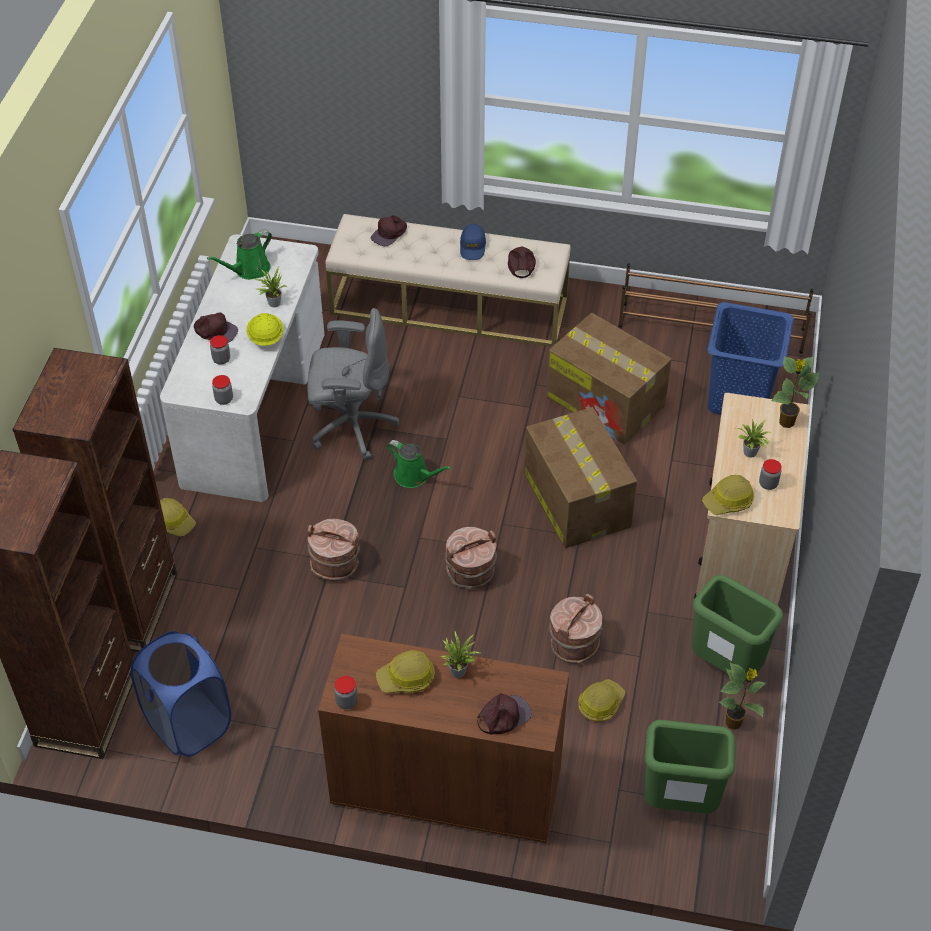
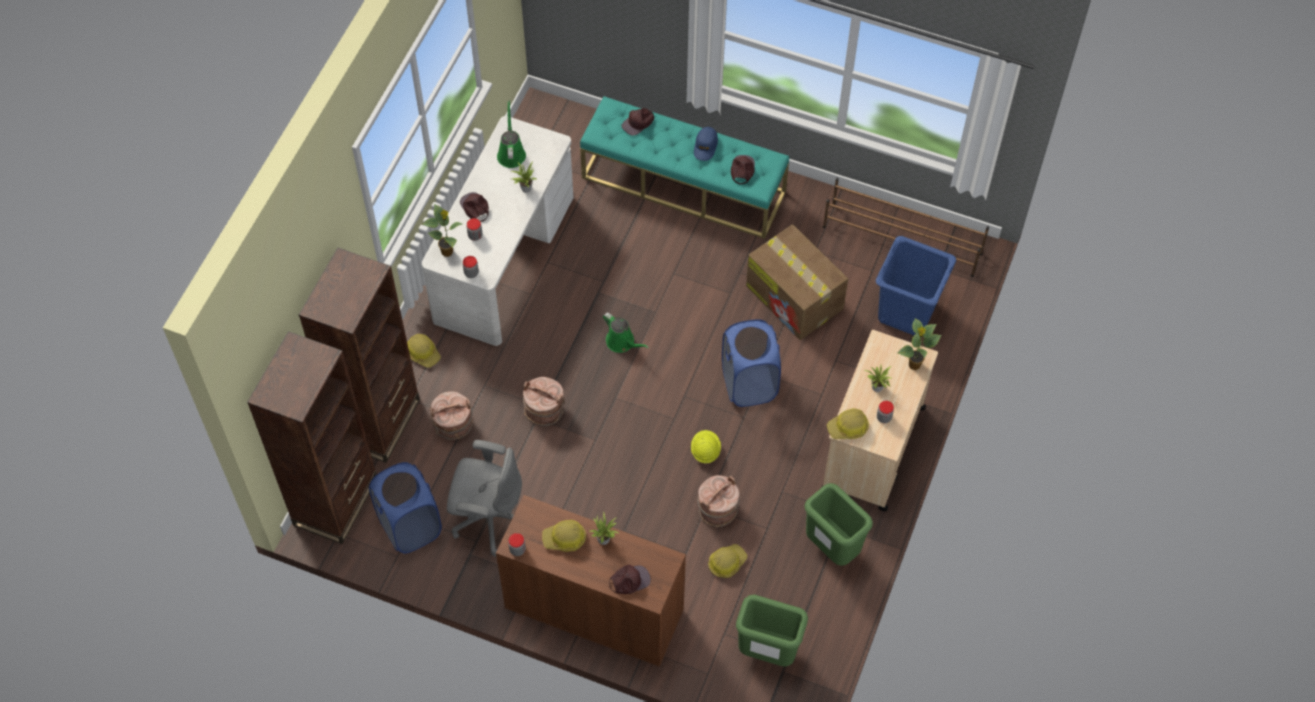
camera: 10 degrees right, 10 degrees up
brown cap [194,313,238,343] -> brown cap turned 150 degrees counterclockwise [460,192,489,222]
green watering can [207,230,272,280] -> green watering can turned 120 degrees clockwise [497,101,526,168]
yellow hard hat [247,313,284,346] -> yellow hard hat moved to [691,430,721,464]
grey office chair [308,308,399,460] -> grey office chair moved to [447,440,522,557]
beige bench [325,214,571,347] -> turquoise bench [580,96,789,239]
brown bucket [445,527,497,589] -> brown bucket moved to [430,391,473,440]
cardboard box [524,407,637,548] -> blue laundry basket [722,319,781,407]
potted plant [718,662,766,730] -> potted plant moved to [423,204,462,257]

